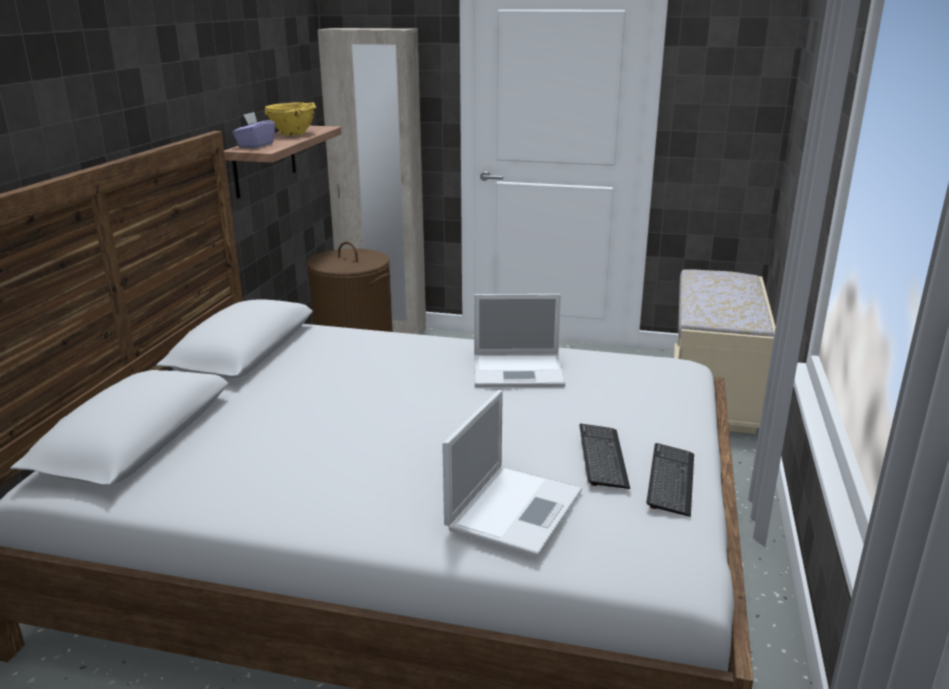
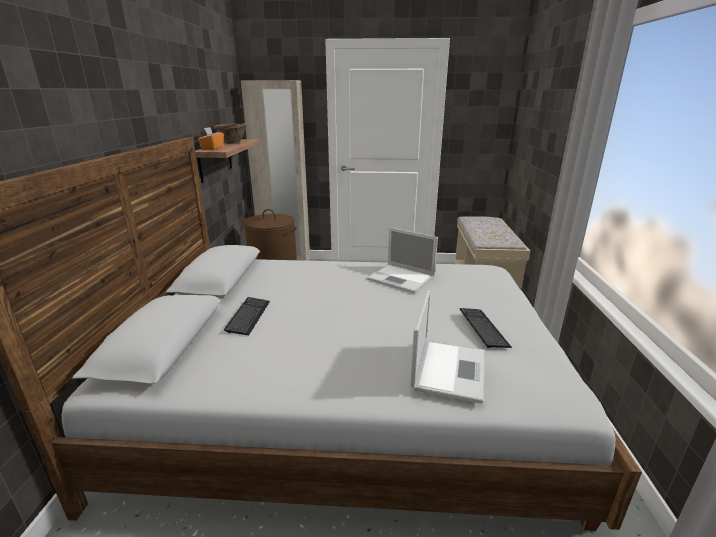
camera: 10 degrees left, 0 degrees up
purple tissue box [232,112,275,148] -> orange tissue box [198,127,224,150]
yellow bowl [265,102,316,136] -> brown bowl [214,123,247,144]
laptop [474,294,565,387] -> laptop turned 45 degrees clockwise [367,227,438,293]
keyboard [646,443,694,517] -> keyboard moved to [224,297,270,335]

